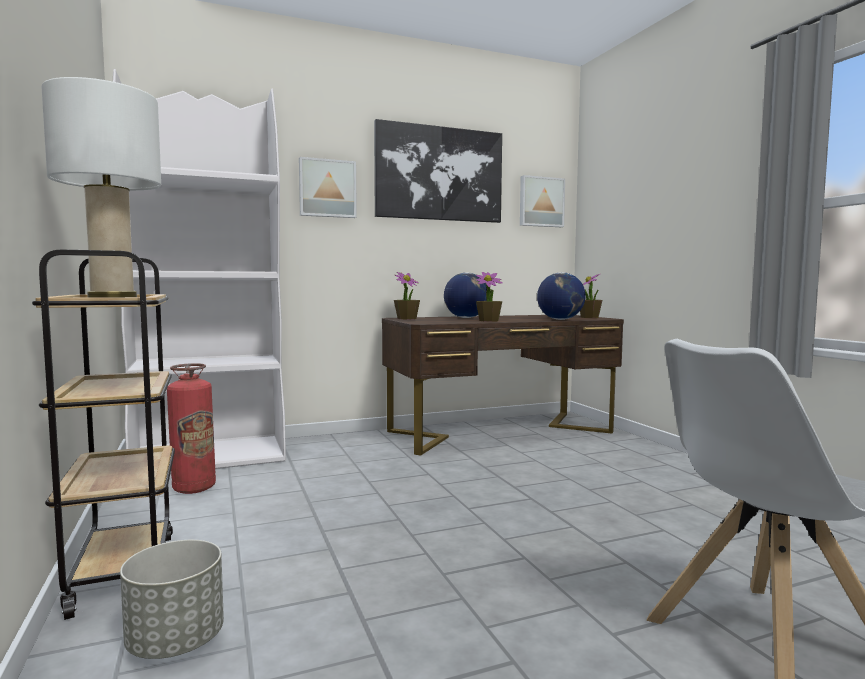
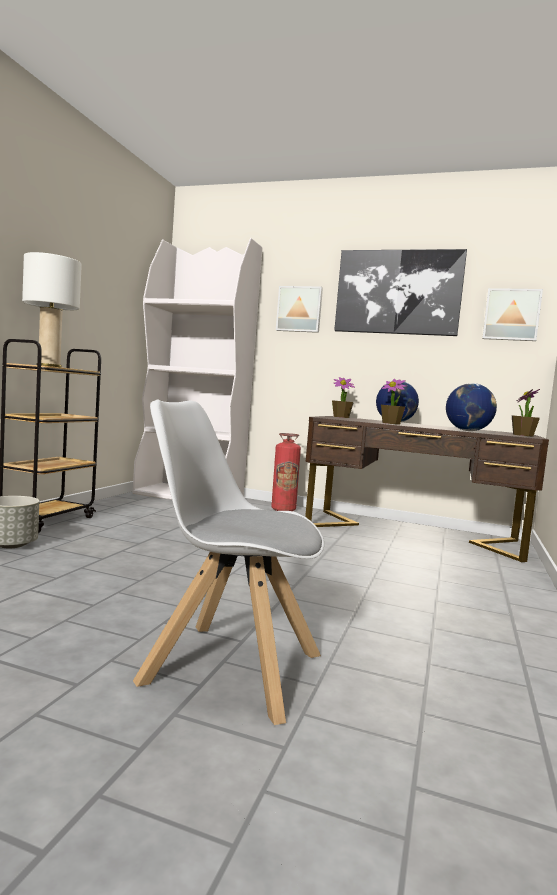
camera: 40 degrees right, 0 degrees up
fire extinguisher [167,363,216,494] -> fire extinguisher moved to [271,433,301,511]

